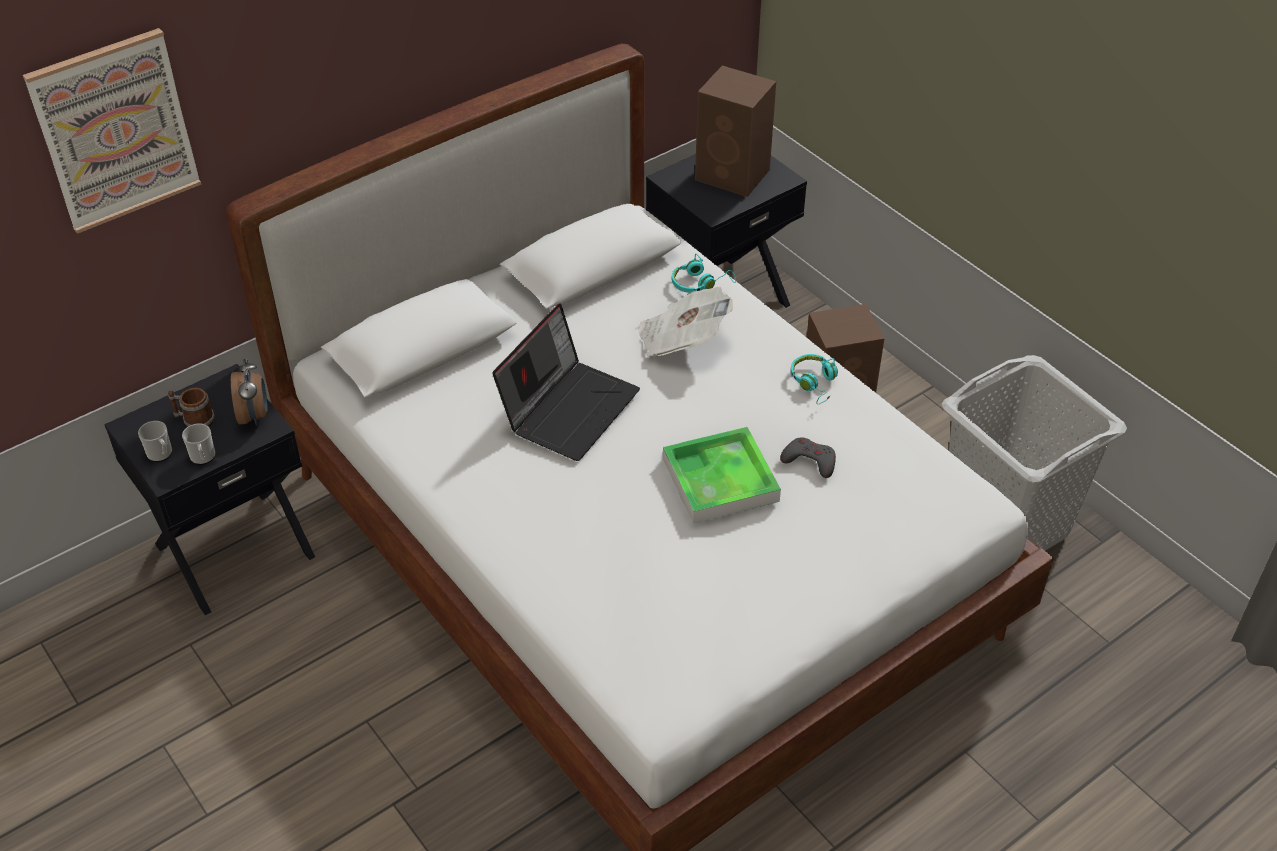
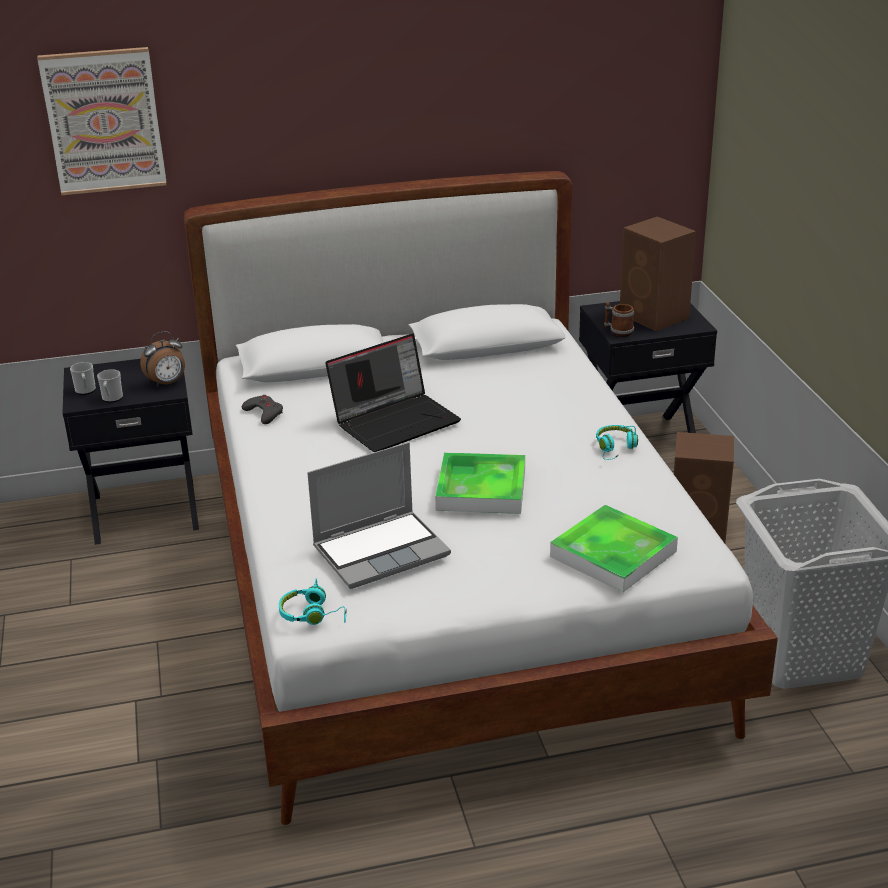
camera: 25 degrees right, 15 degrees down
mug [168,388,215,427] -> mug moved to [604,302,634,337]
alarm clock [231,359,267,425] -> alarm clock turned 45 degrees clockwise [140,331,185,387]
newspaper [638,287,733,357] -> none
turquoise headphones [672,254,736,293] -> turquoise headphones moved to [279,578,347,625]
grey game controller [780,437,836,478] -> grey game controller moved to [242,395,283,424]
none -> laptop [307,442,451,589]
none -> tray [550,505,678,592]

